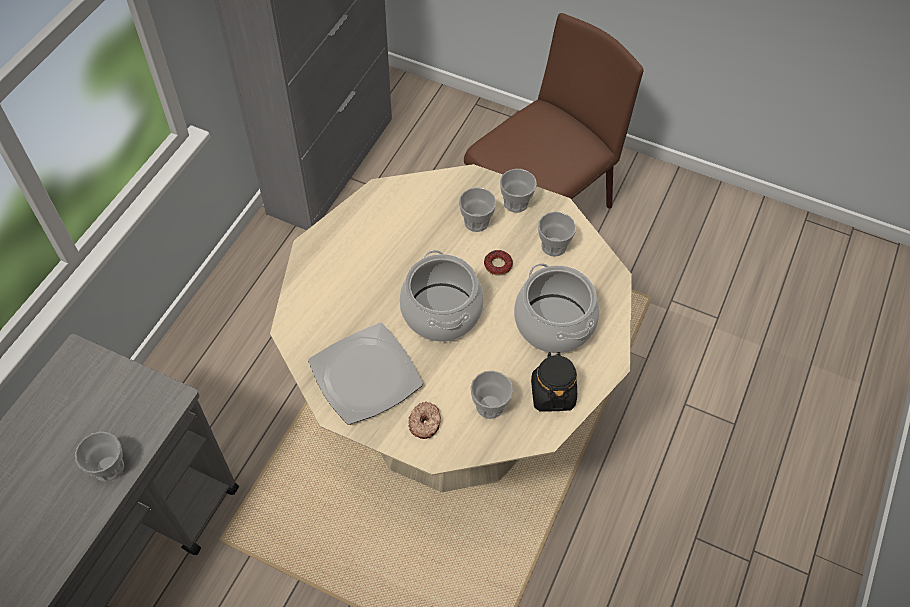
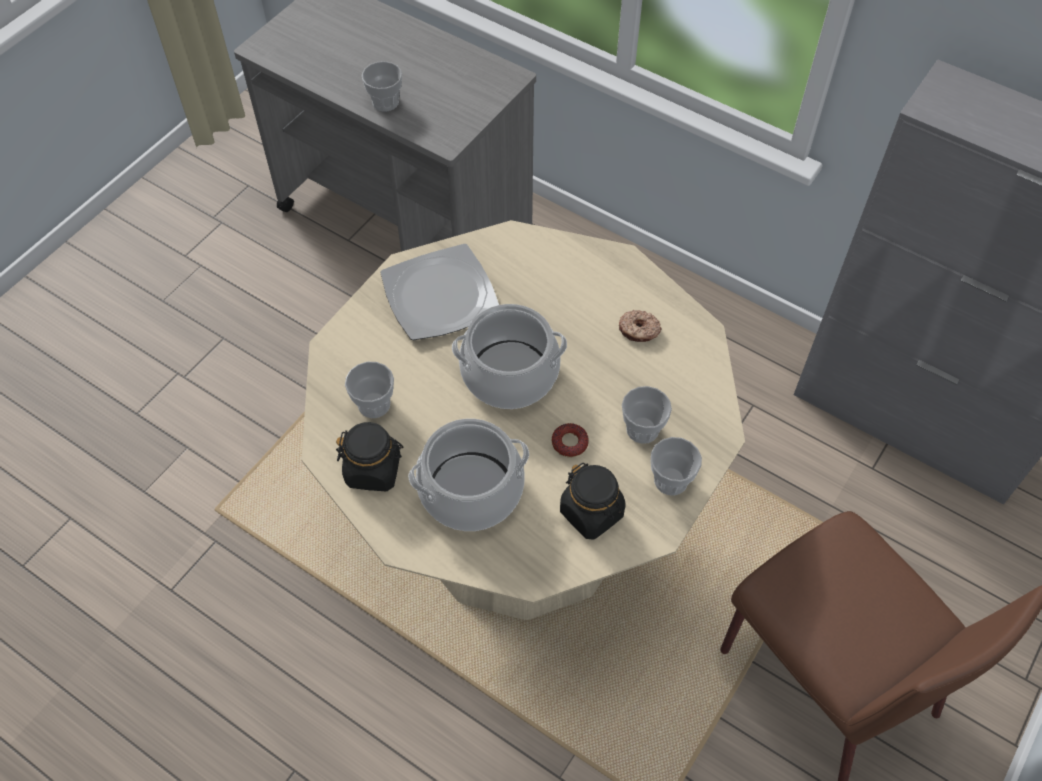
camera: 100 degrees right, 0 degrees up
donut [408,402,441,439] -> donut moved to [619,310,662,342]
cup [538,212,576,257] -> black jar [560,462,625,540]

